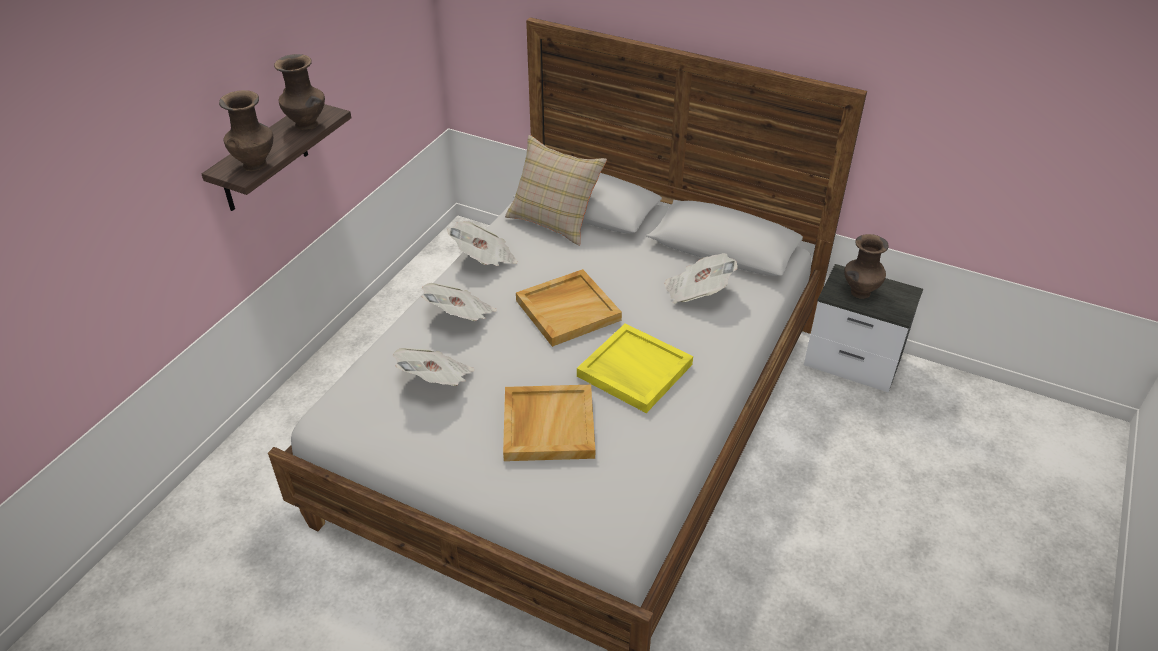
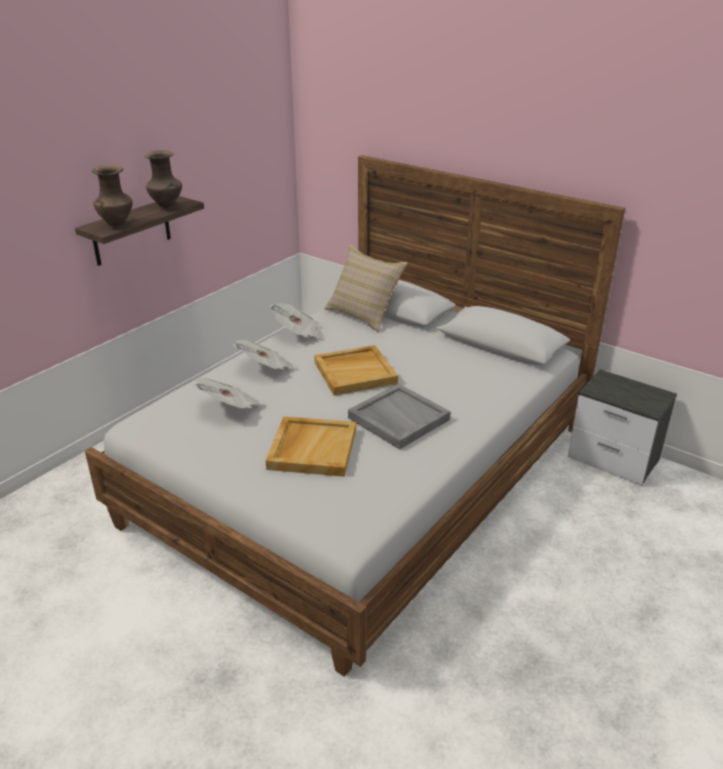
camera: 10 degrees right, 10 degrees down
yellow tray [577,323,693,413] -> grey tray [348,384,451,450]
newspaper [664,253,738,304] -> none
brown vase [844,234,889,299] -> none

